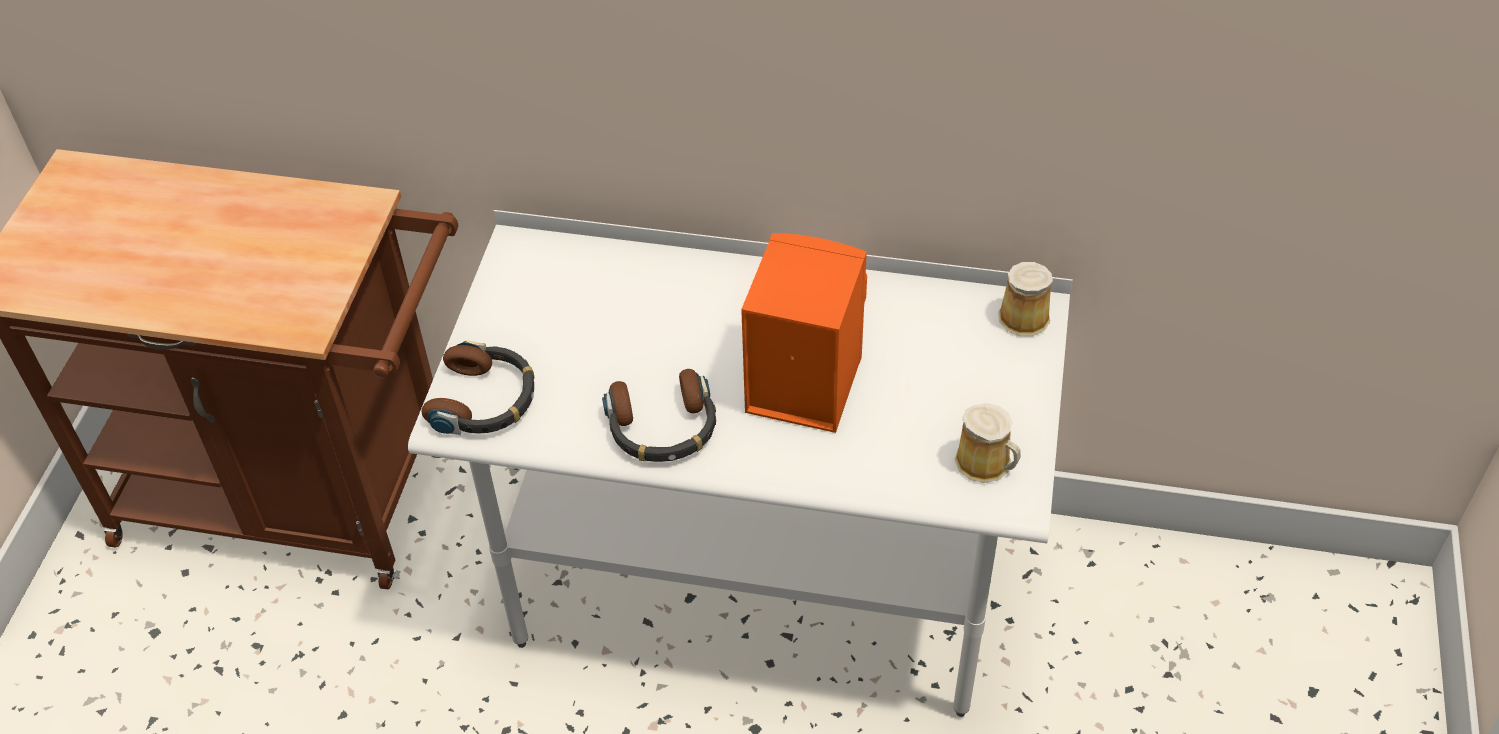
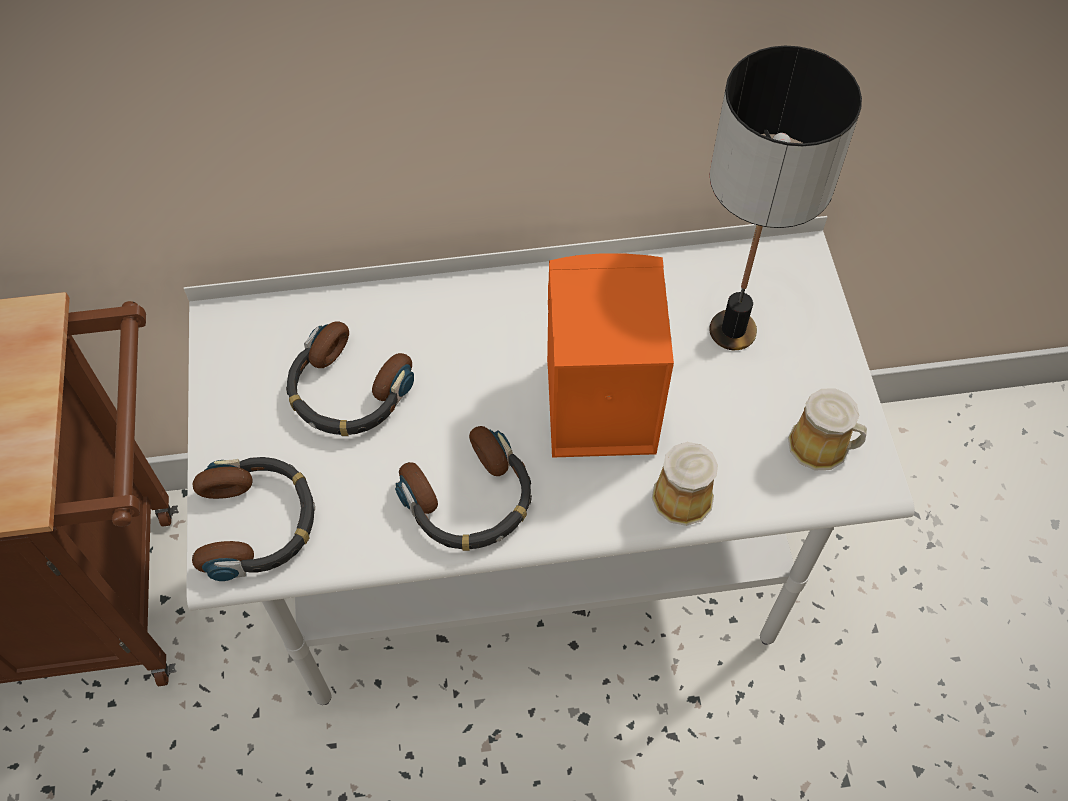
camera: 20 degrees left, 10 degrees up
mug [998,262,1053,336] -> mug moved to [652,442,718,526]
none -> headphones [286,321,414,436]
none -> table lamp [709,46,862,350]

